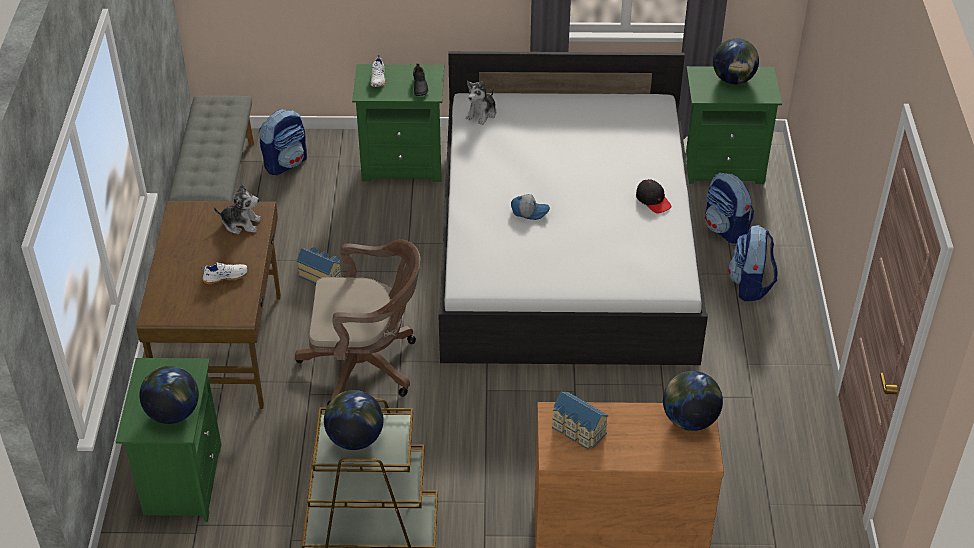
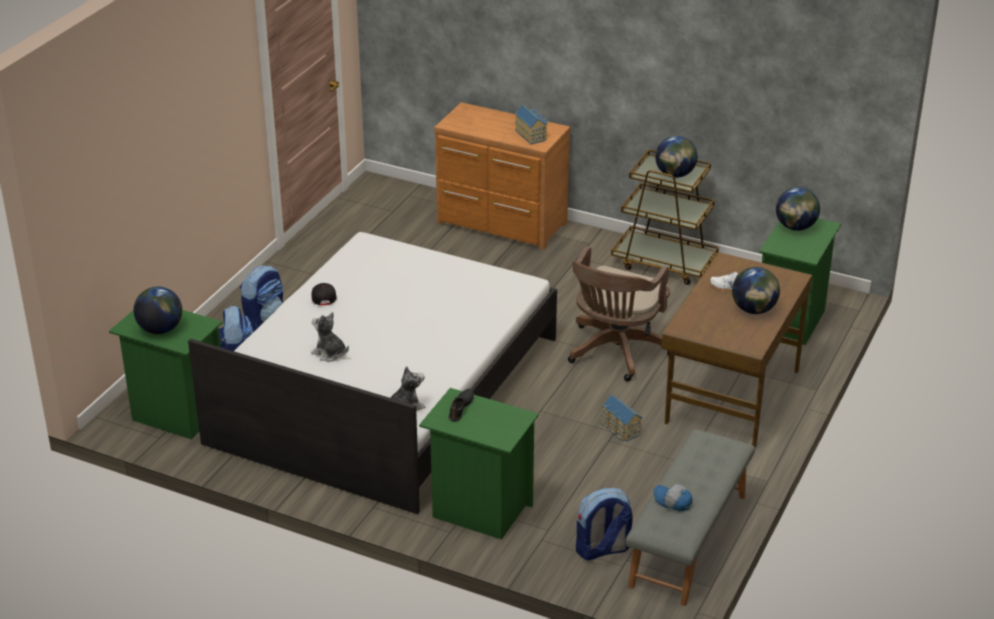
camera: 155 degrees left, 10 degrees down
plush toy [213,184,261,234] -> plush toy moved to [311,312,349,362]
brown office chair [295,240,421,406] -> brown office chair turned 90 degrees counterclockwise [568,246,670,382]
white shoe [370,55,386,87] -> none
cap [511,194,550,220] -> cap moved to [653,484,693,511]
globe [663,371,723,431] -> globe moved to [732,267,780,314]

